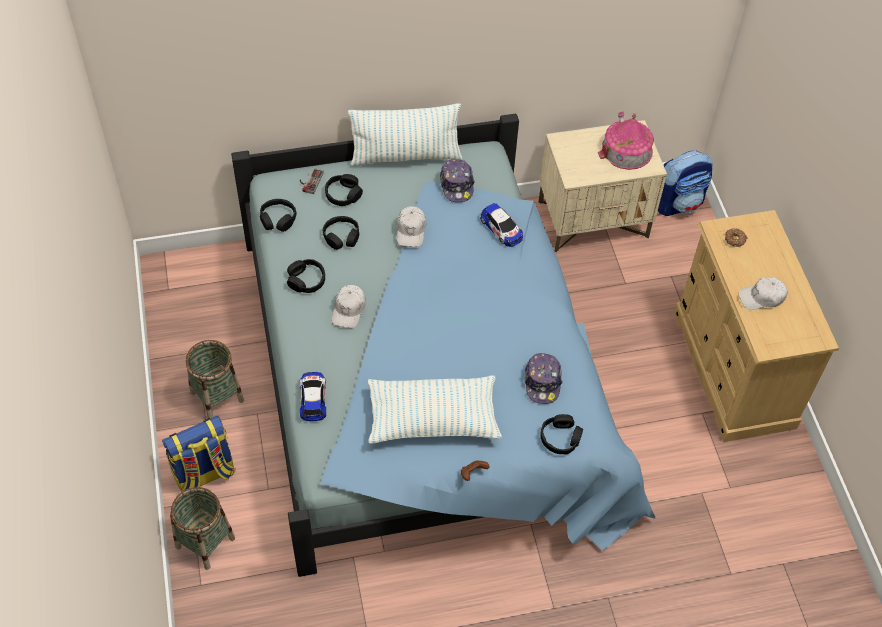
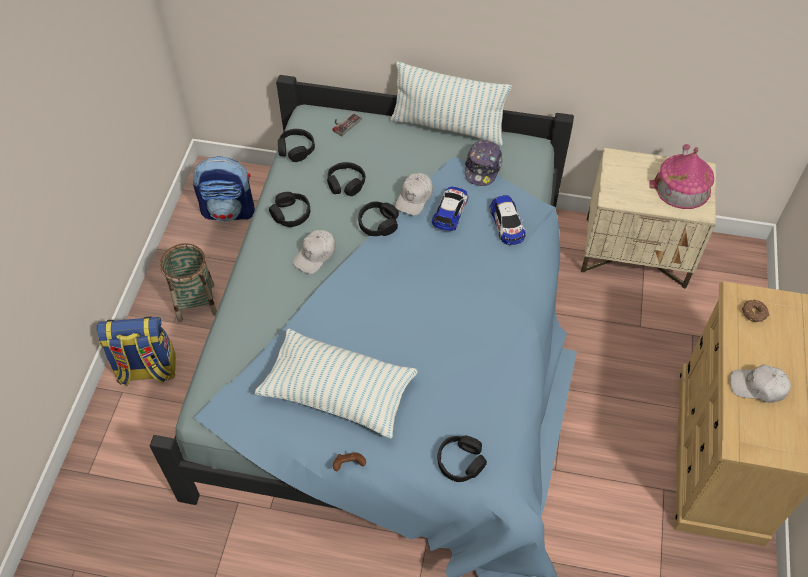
camera: 25 degrees right, 0 degrees up
basket [170,487,235,570] -> none
toy car [299,372,326,422] -> toy car moved to [432,187,468,231]
black headphones [325,174,363,206] -> black headphones moved to [358,202,399,236]
cap [525,353,563,404] -> none
backpack [658,150,713,216] -> backpack moved to [193,156,255,222]

